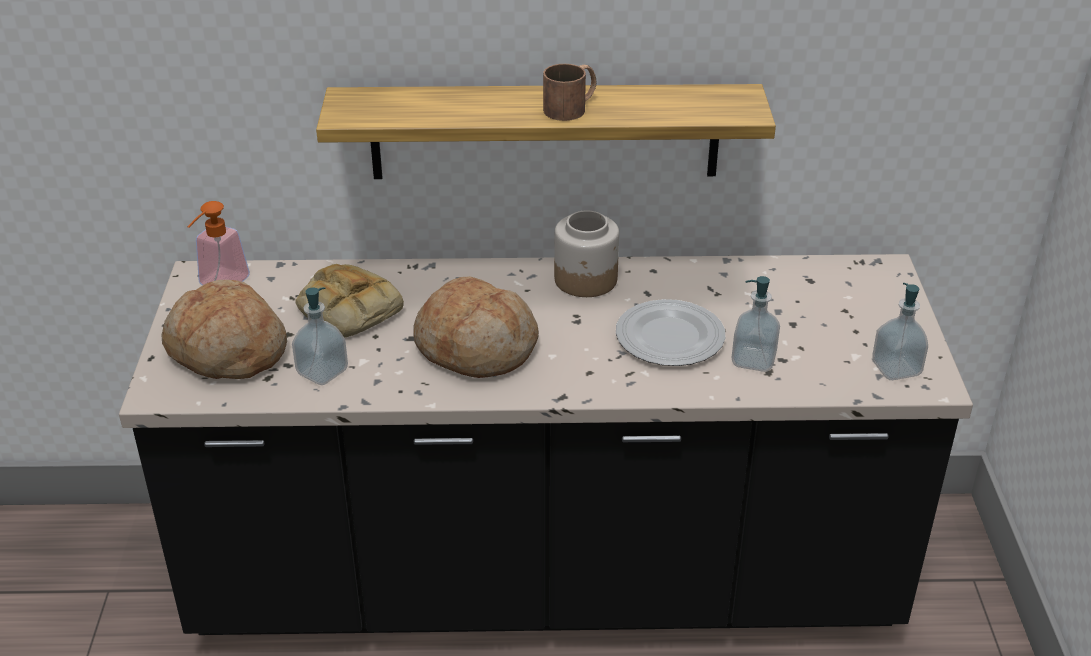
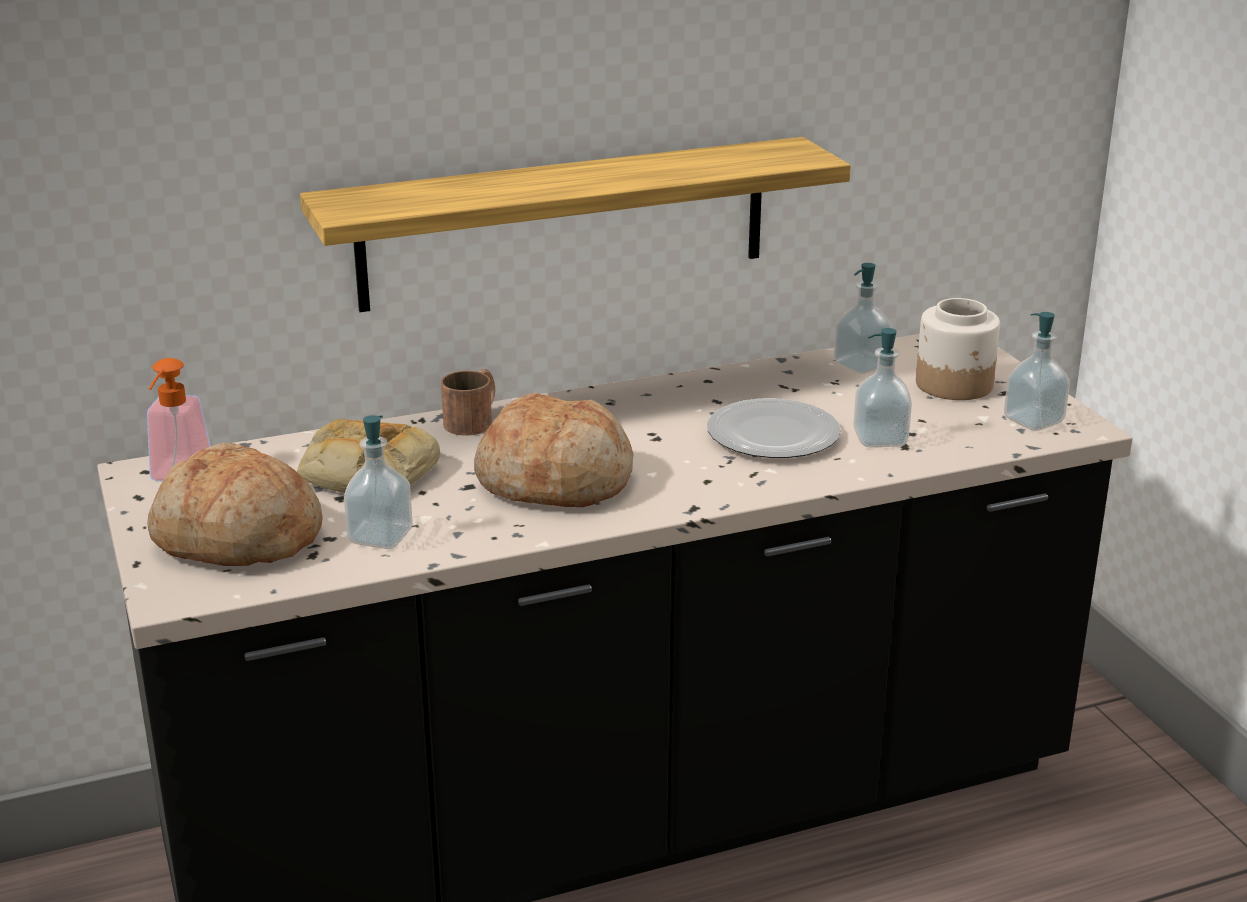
camera: 20 degrees left, 10 degrees down
brown mug [543,64,596,121] -> brown mug moved to [441,369,495,436]
jar [554,211,619,297] -> jar moved to [916,298,1000,400]
none -> soap dispenser [834,263,893,374]

